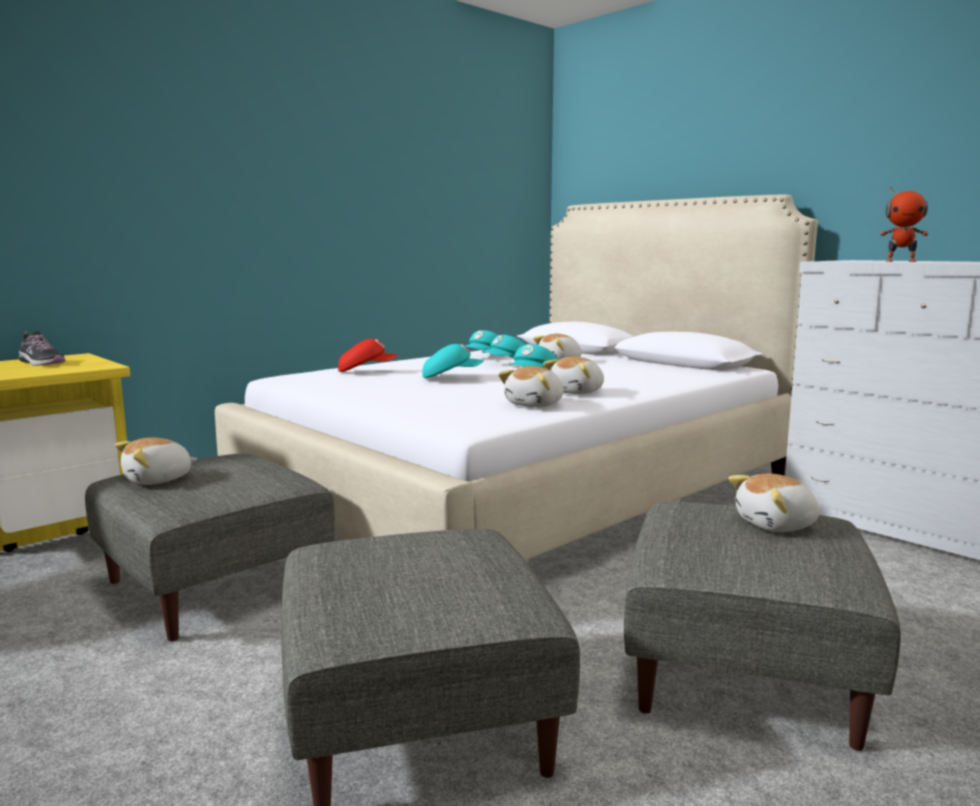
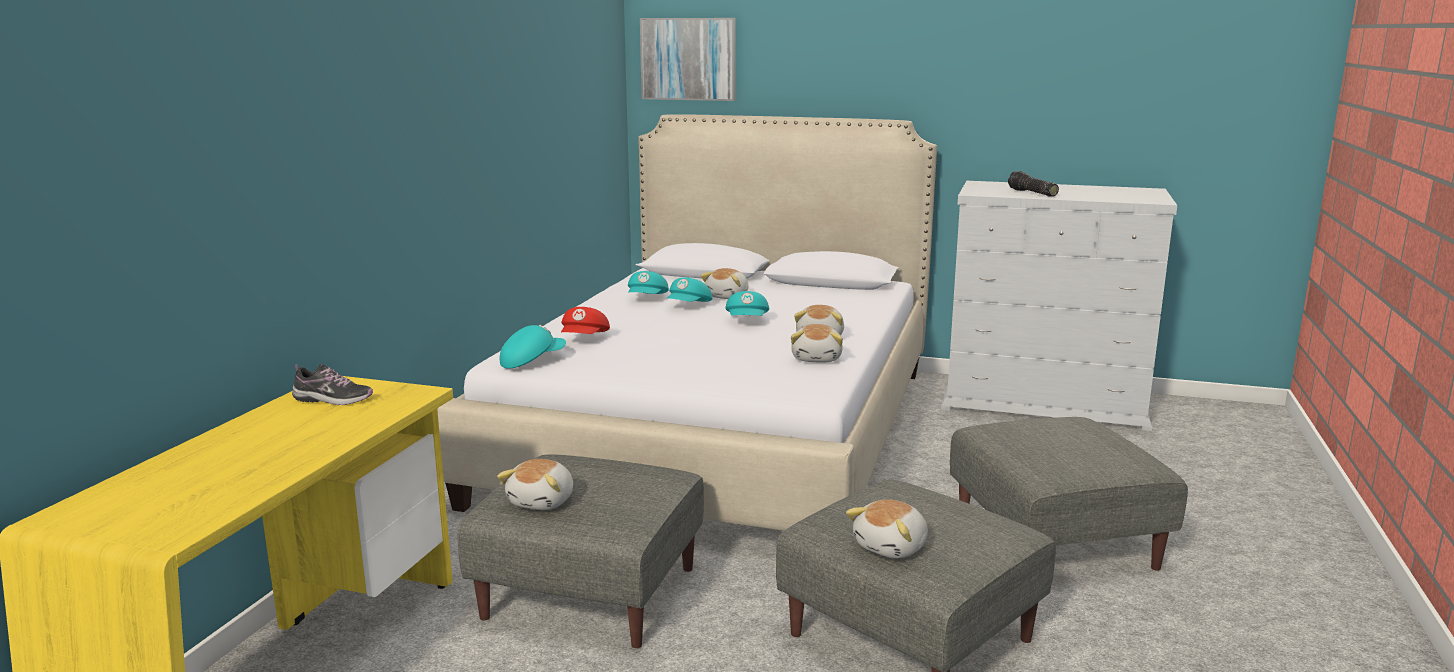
camera: 30 degrees left, 5 degrees up
red cap [338,339,398,372] -> red cap turned 135 degrees clockwise [561,307,610,334]
turquoise cap [422,344,484,378] -> turquoise cap moved to [500,325,566,368]
plush toy [728,474,820,532] -> plush toy moved to [846,499,928,559]
toy robot [880,186,929,262] -> flashlight [1008,171,1059,197]
none -> picture [640,18,736,101]

